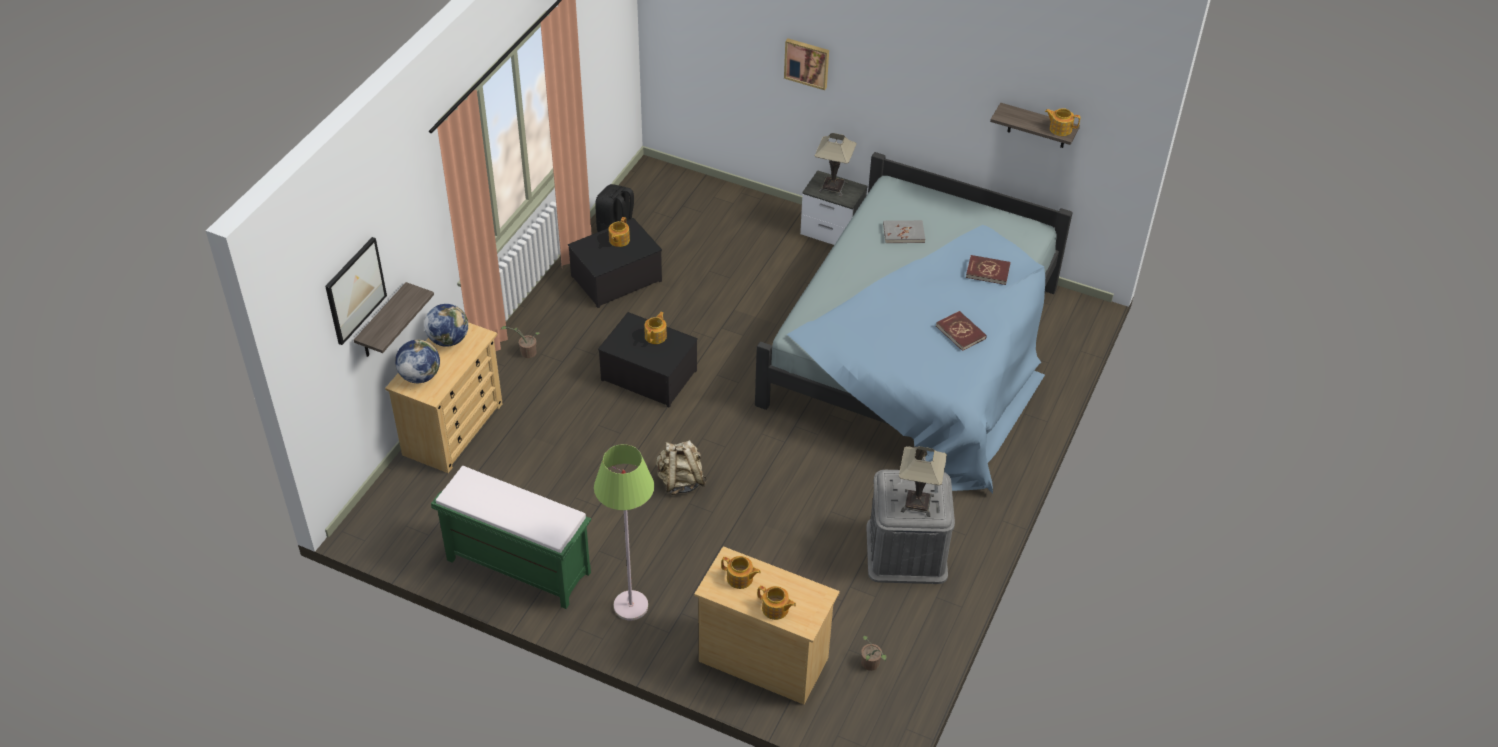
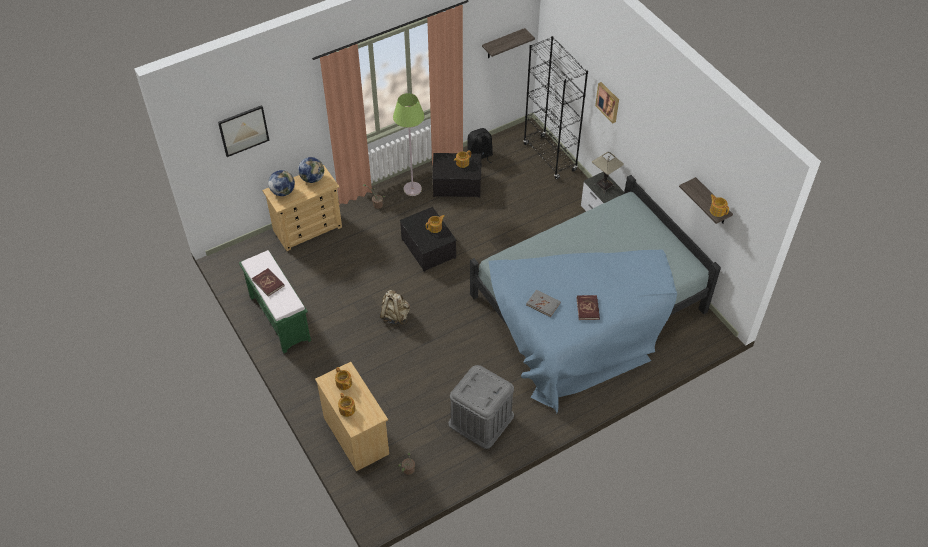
camera: 35 degrees right, 5 degrees up
shelf [354,282,434,357] -> shelf moved to [482,28,535,58]
green floor lamp [594,444,654,620] -> green floor lamp moved to [393,93,424,196]
grey book [883,220,925,243] -> grey book moved to [526,290,561,317]
table lamp [899,446,947,517] -> none
red book [966,255,1011,285] -> red book moved to [252,268,285,296]
none -> black bookcase [523,36,588,179]

